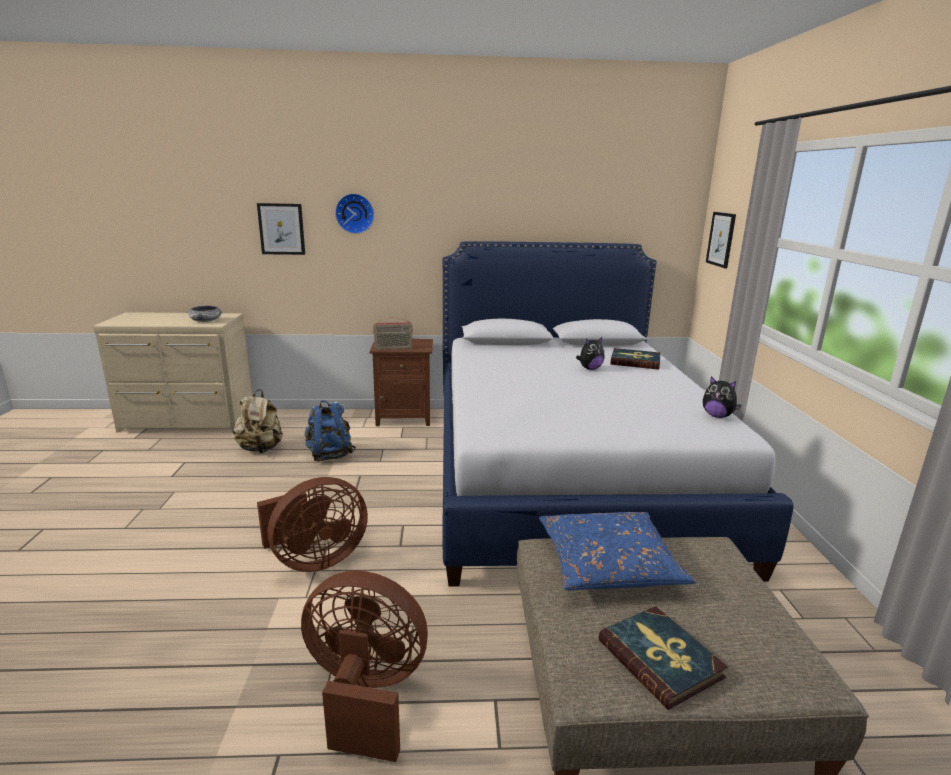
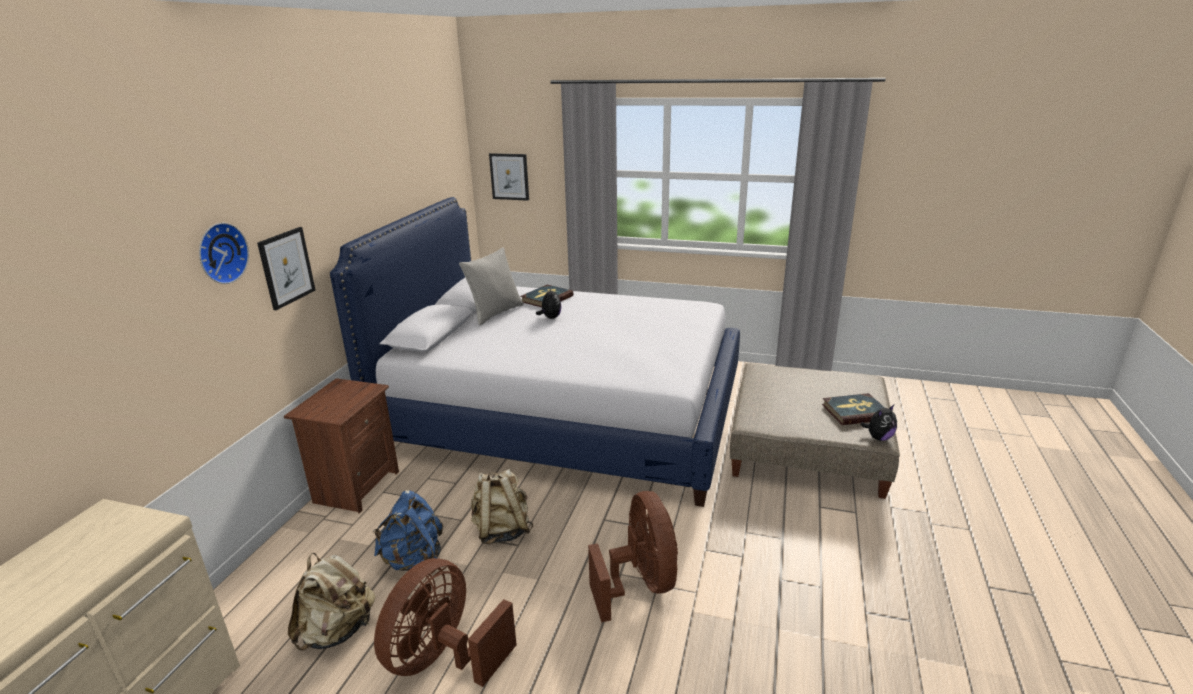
camera: 70 degrees left, 5 degrees up
bowl [188,306,222,322] -> none
picture [257,203,305,255] -> picture moved to [257,227,315,310]
brown fan [301,571,428,762] -> brown fan moved to [374,558,517,687]
radio [373,317,413,350] -> none
blue pillow [539,512,696,590] -> none
plush toy [703,376,742,418] -> plush toy moved to [860,405,897,441]
none -> grey pillow [459,248,524,325]
none -> beige backpack [471,469,533,545]

